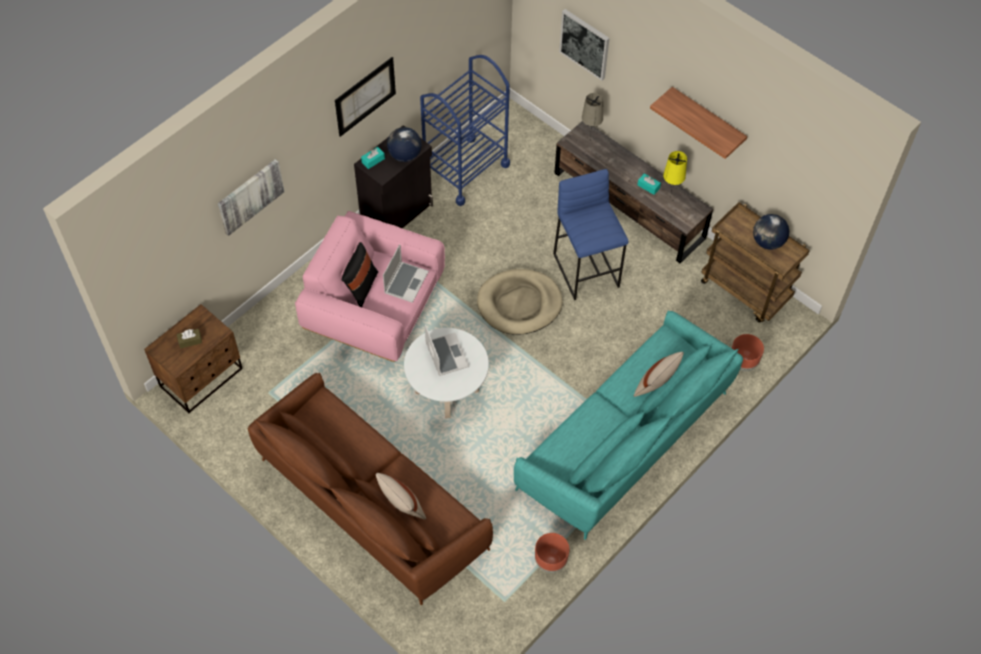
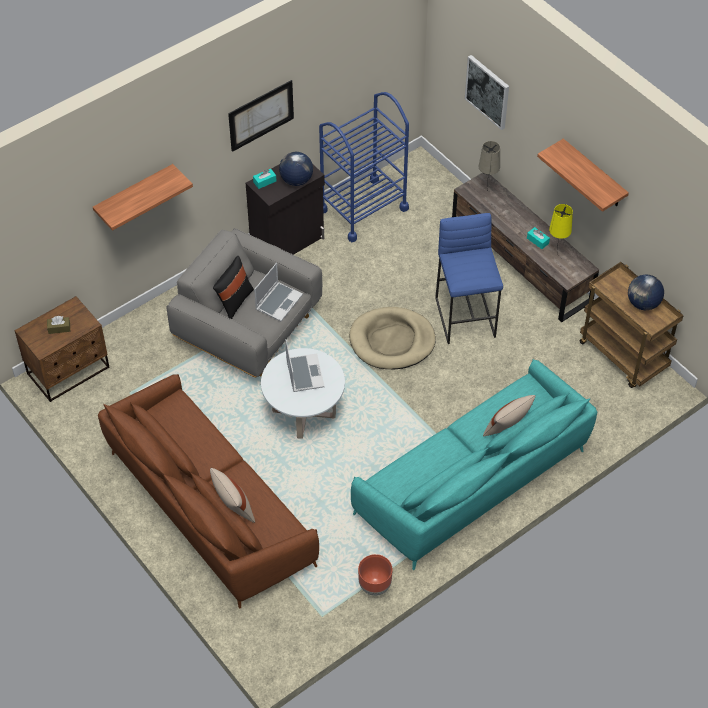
camera: 10 degrees right, 5 degrees down
picture [218,159,285,236] -> shelf [93,164,193,231]
pink armchair [295,211,445,362] -> grey armchair [167,228,323,377]
brown planter [732,334,764,372] -> none

